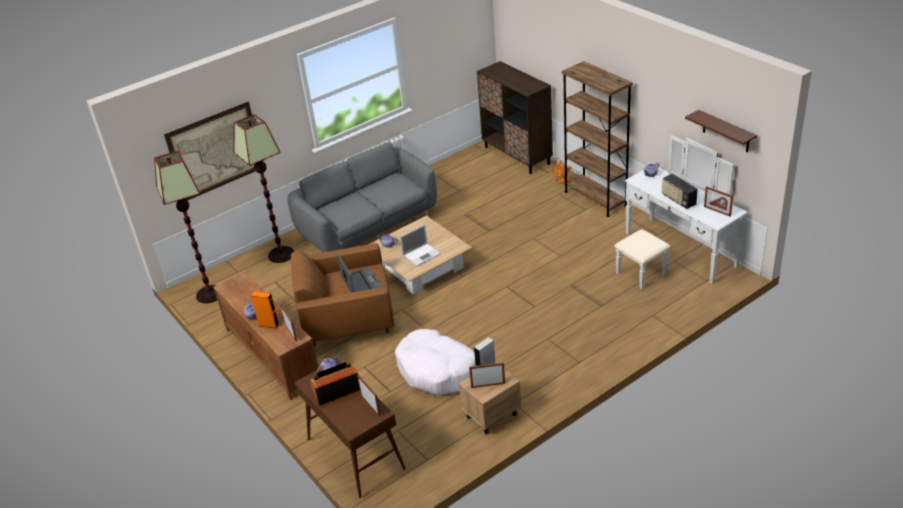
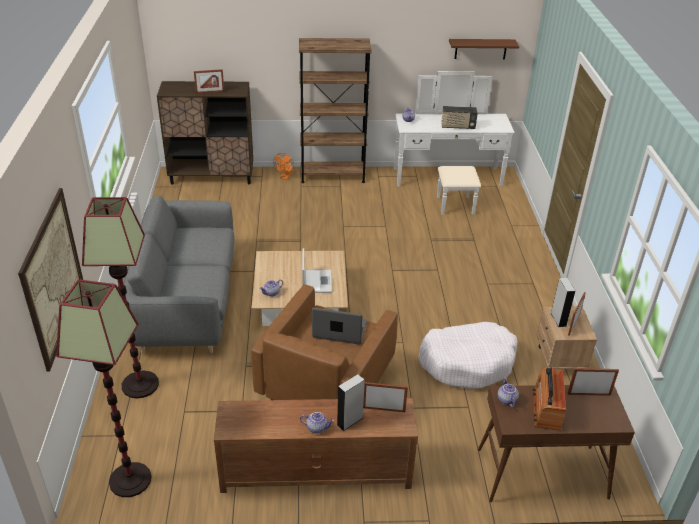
camera: 60 degrees left, 0 degrees up
orange speaker [251,291,279,328] -> grey speaker [337,374,365,431]
picture frame [704,186,733,217] -> picture frame moved to [194,69,224,94]

